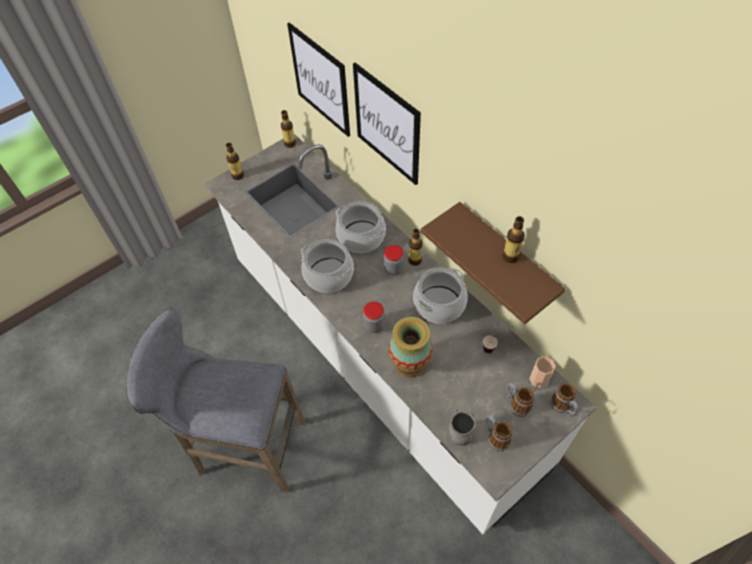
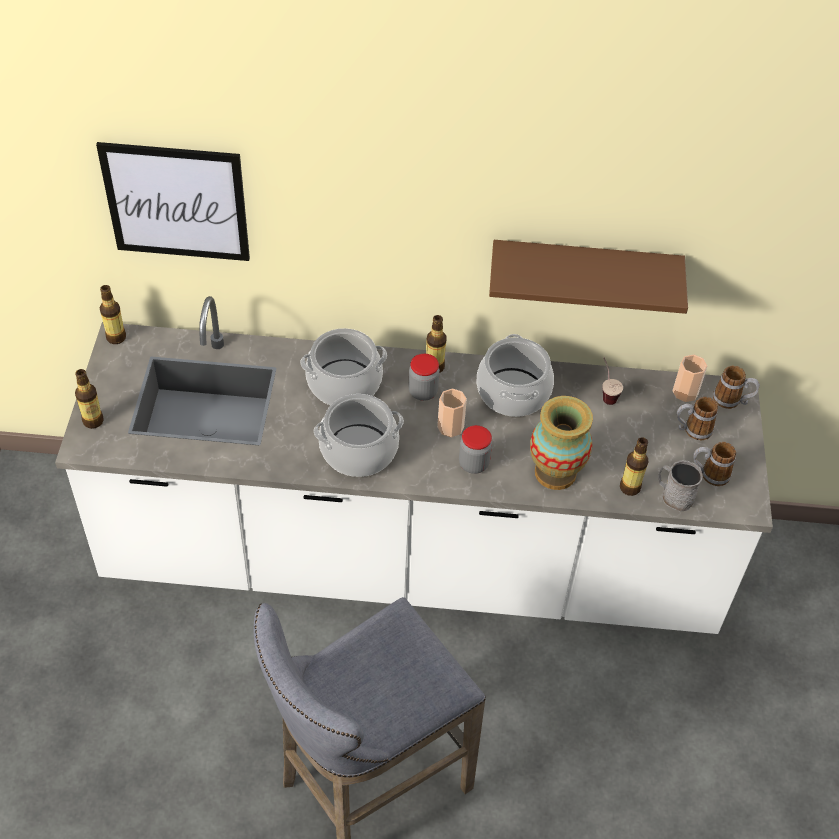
camera: 50 degrees left, 5 degrees down
picture [353,63,421,185] -> none
bottle [502,216,525,263] -> bottle moved to [620,437,649,496]
none -> cup [437,389,467,437]

